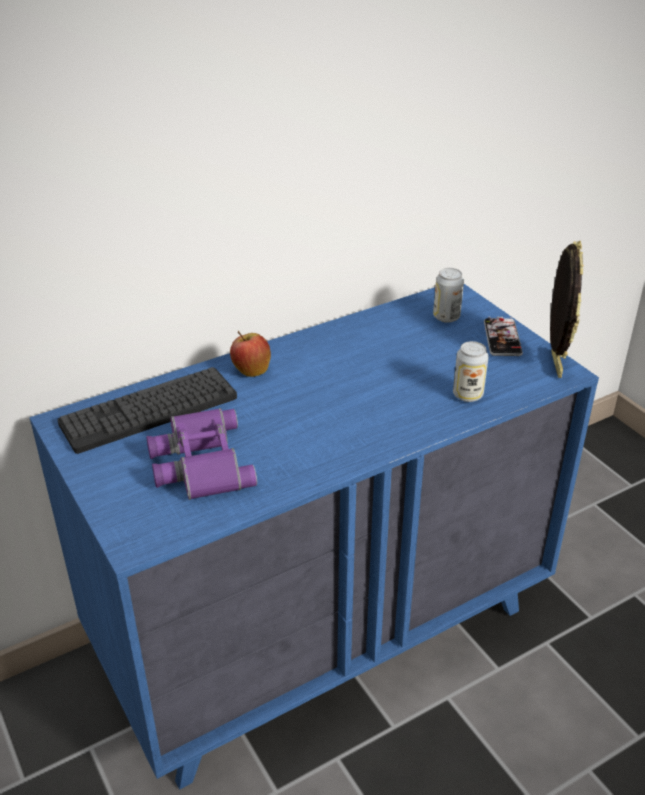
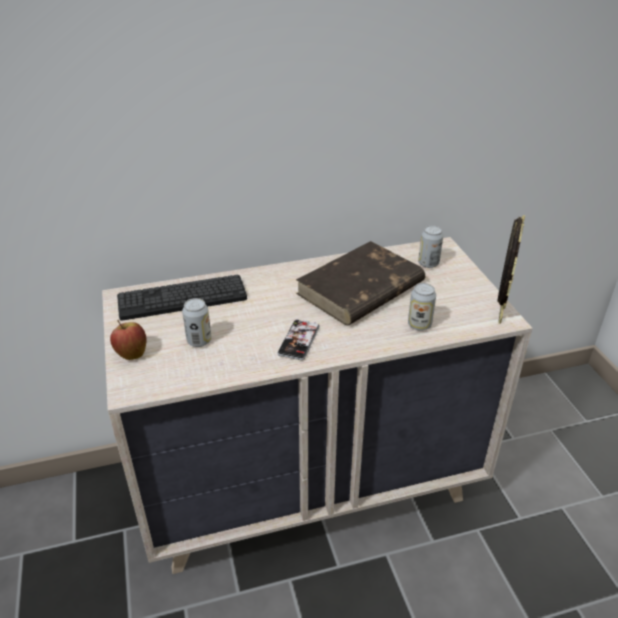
camera: 15 degrees right, 0 degrees up
blue dresser [29,284,599,790] -> beige dresser [102,237,533,574]
purple binoculars [146,408,257,500] -> can [182,298,212,347]
apple [230,331,271,377] -> apple moved to [110,319,147,360]
phone [484,317,523,356] -> phone moved to [277,319,320,360]
none -> brown book [296,241,425,326]

